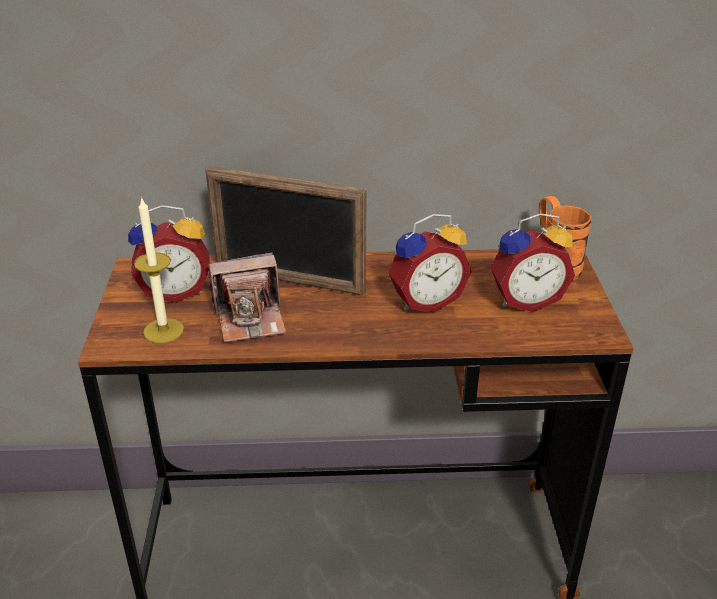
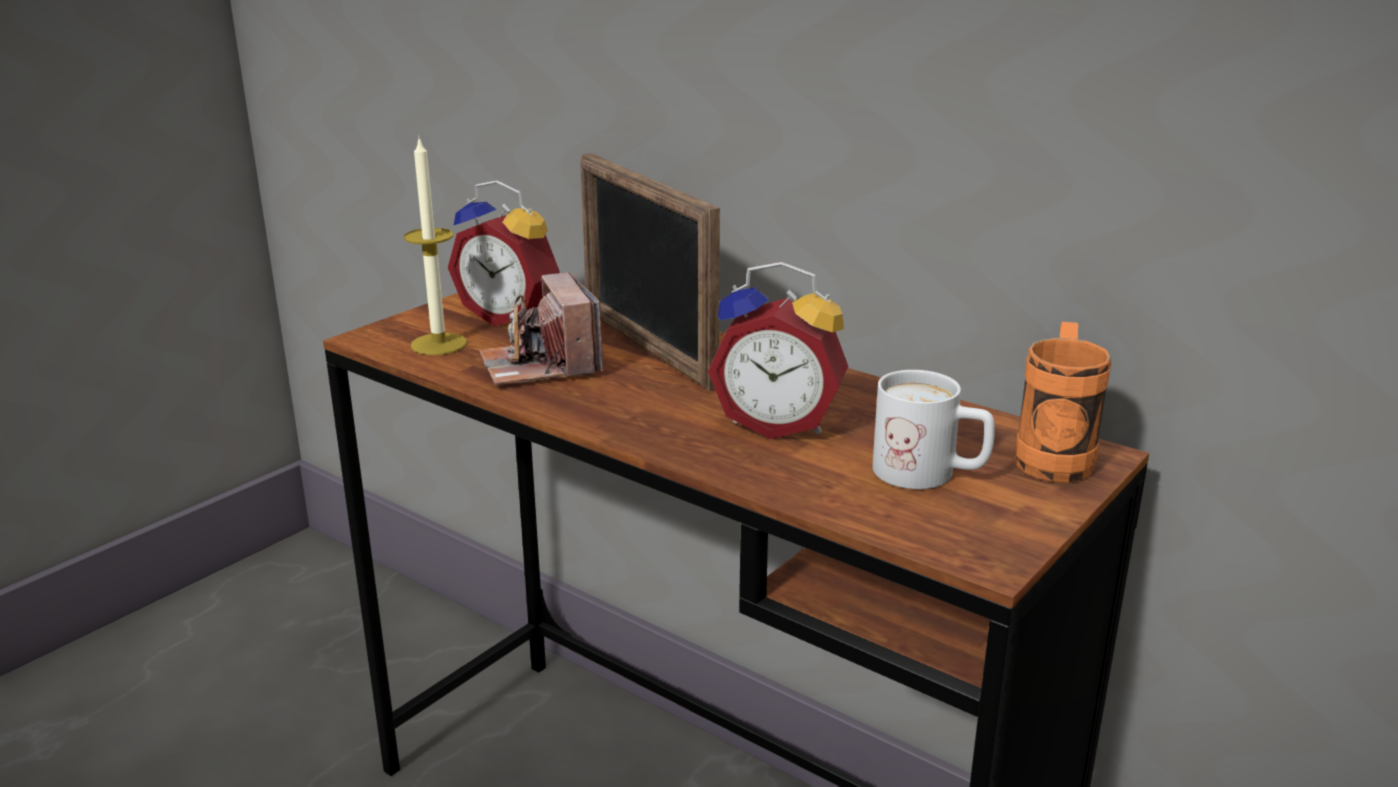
camera: 40 degrees right, 10 degrees down
camera [208,253,286,342] -> camera turned 45 degrees clockwise [479,272,603,386]
alarm clock [490,213,575,312] -> white mug [873,370,995,489]

